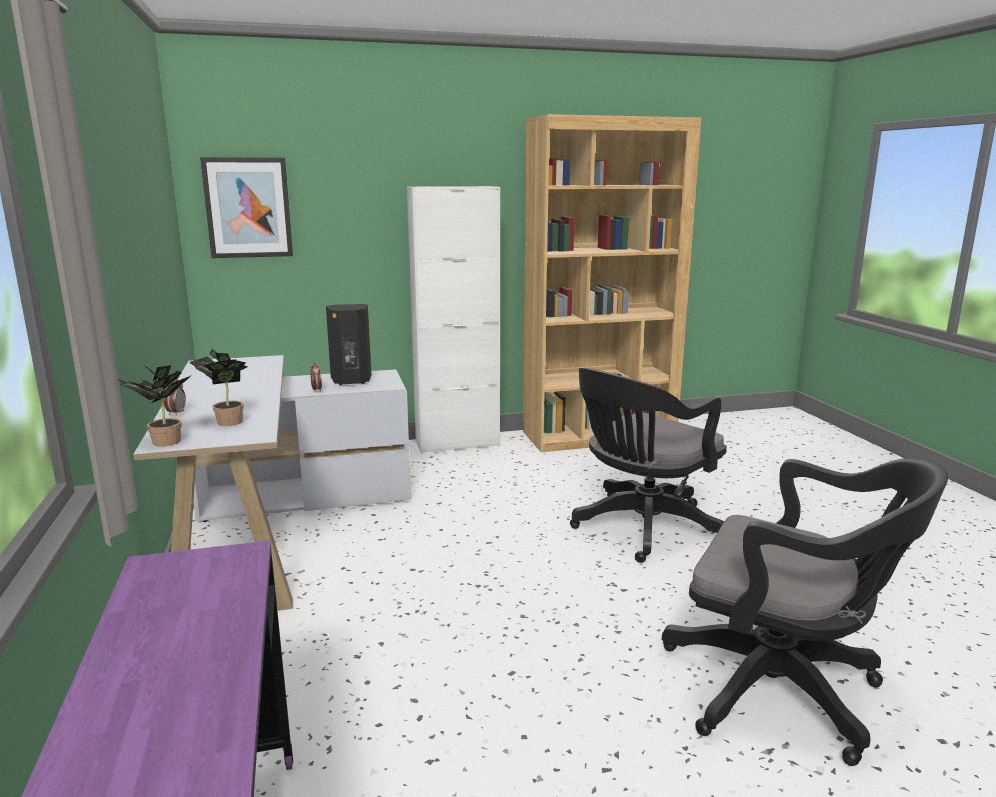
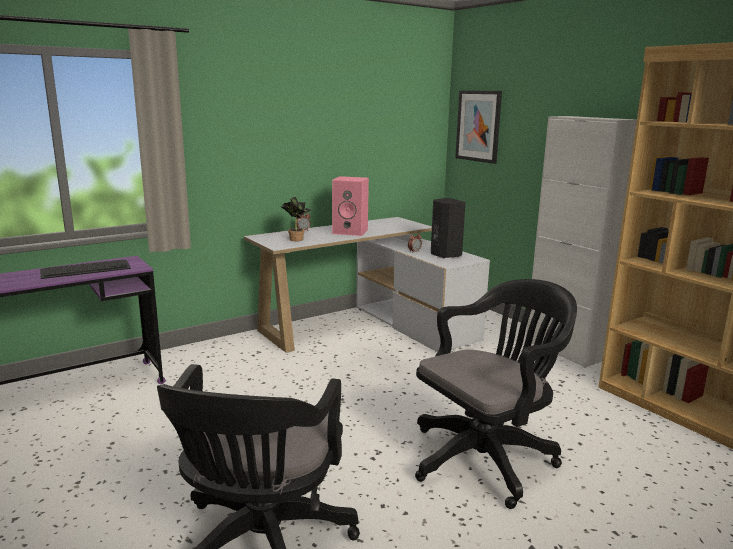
camera: 70 degrees right, 0 degrees up
potted plant [118,365,190,446] -> none
black office chair [570,368,727,563] -> black office chair turned 120 degrees clockwise [415,279,577,509]
none -> keyboard [40,259,131,279]
none -> pink speaker [332,176,369,236]

